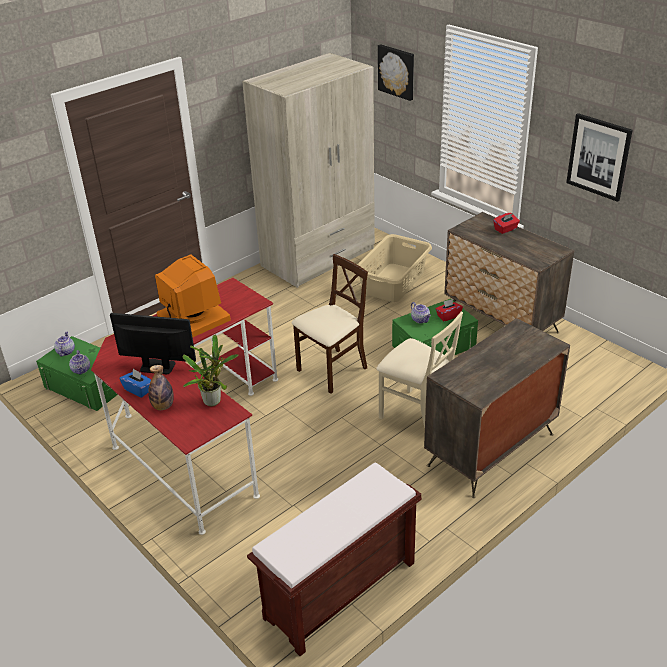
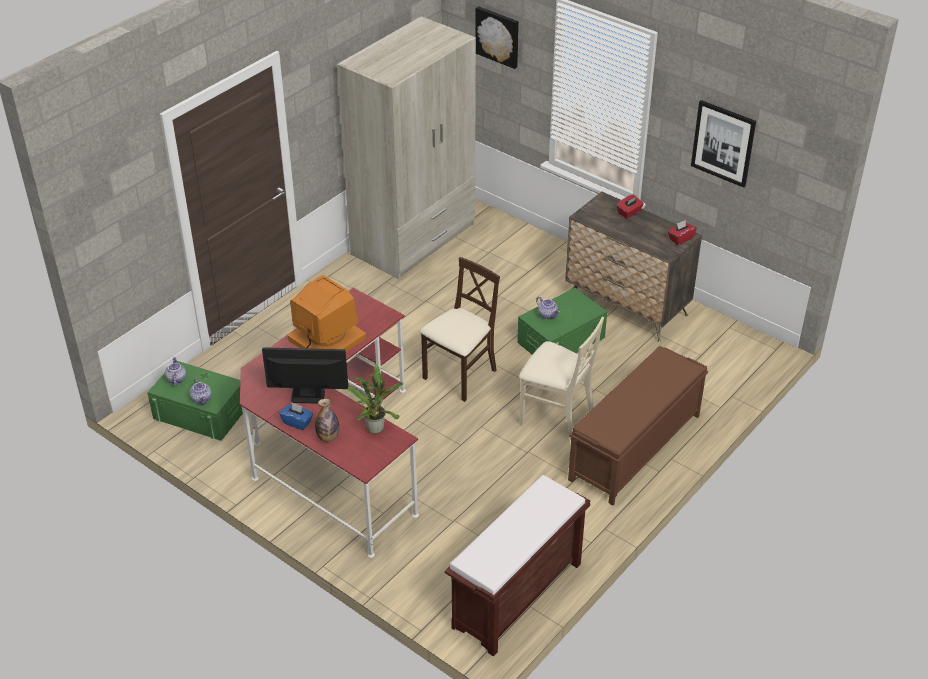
camera: 10 degrees left, 5 degrees up
beige laundry basket [357,234,432,302] -> none
dresser [424,318,570,498] -> brown bench [568,346,708,505]
red tissue box [436,299,463,321] -> red tissue box moved to [668,220,697,245]

